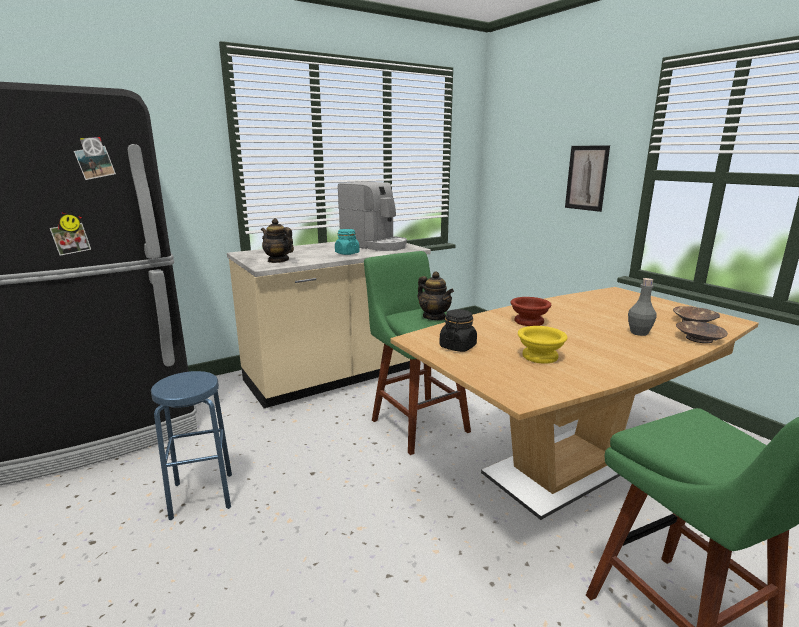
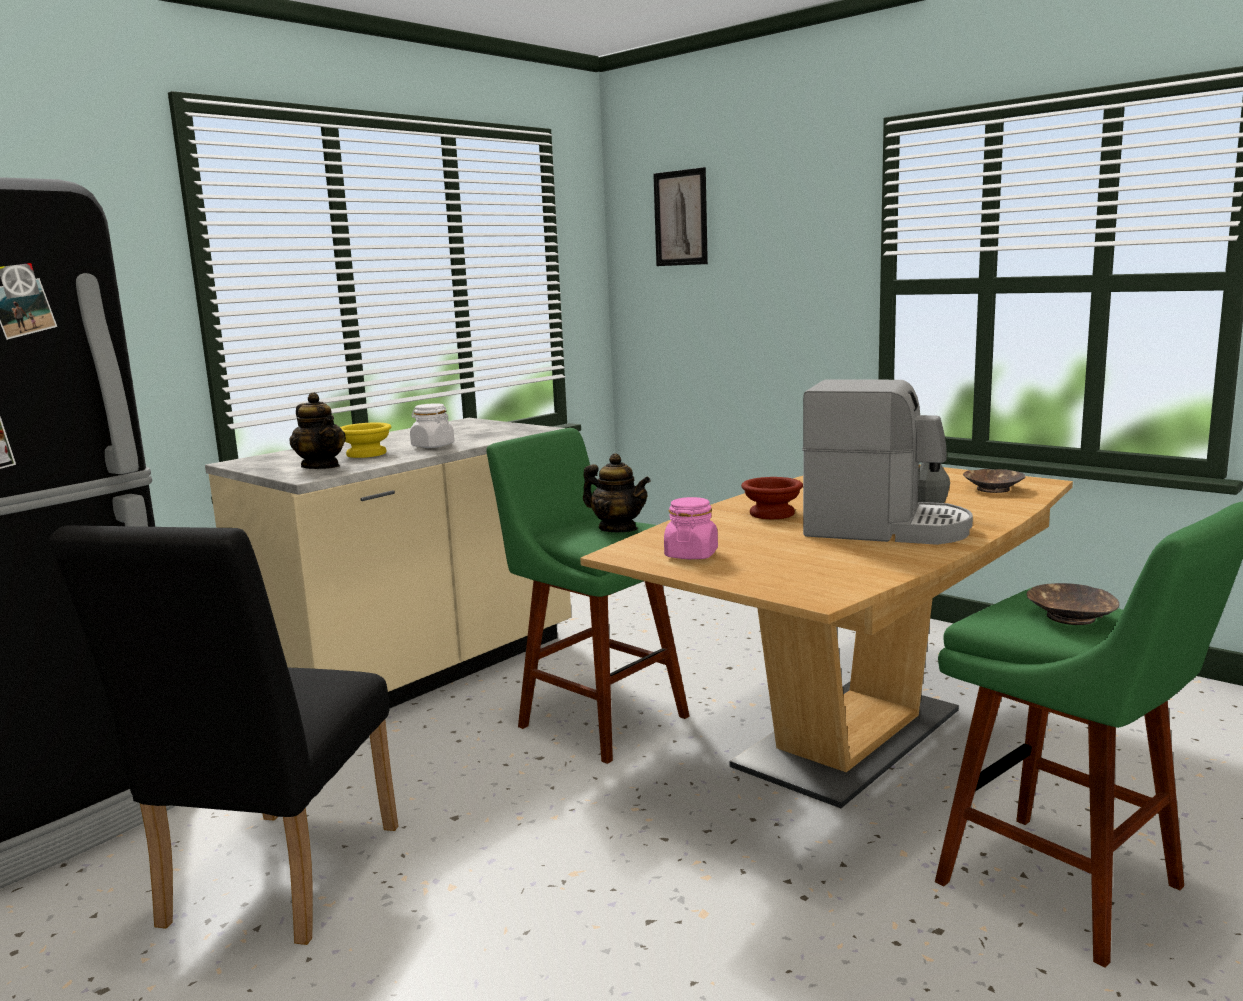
camera: 15 degrees left, 5 degrees down
blue stool [151,371,232,520] -> black chair [49,525,398,945]
teapot [261,218,294,263] -> teapot turned 150 degrees counterclockwise [289,392,346,469]
turquoise jar [335,229,360,255] -> white jar [410,403,454,448]
coffee machine [338,182,407,251] -> coffee machine moved to [803,379,973,545]
black jar [439,309,477,352] -> pink jar [664,497,718,559]
yellow bowl [518,326,568,364] -> yellow bowl moved to [340,422,391,458]
picture [565,145,610,212] -> picture moved to [653,167,708,266]
brown bowl [676,321,728,343] -> brown bowl moved to [1027,583,1119,625]

